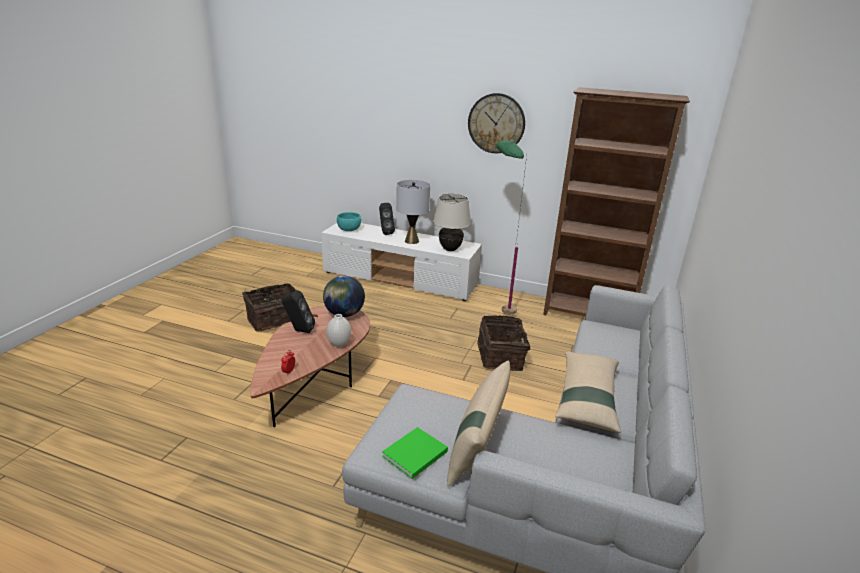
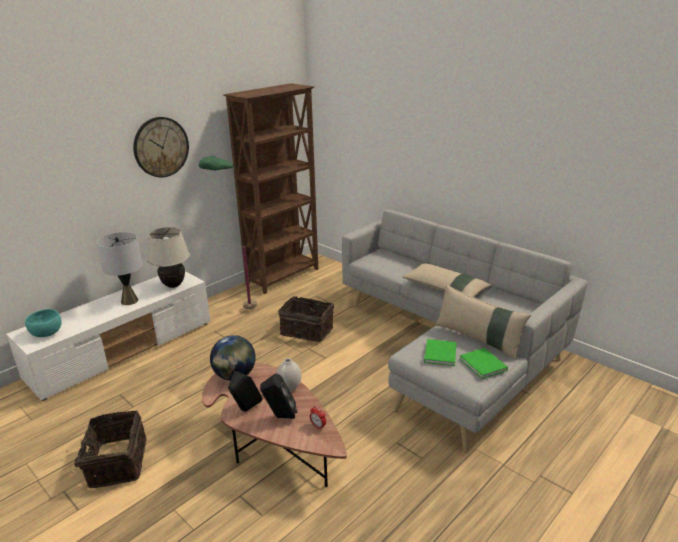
camera: 65 degrees left, 0 degrees up
black speaker [379,203,395,235] -> black speaker moved to [260,374,297,419]
none -> green book [424,339,457,366]

